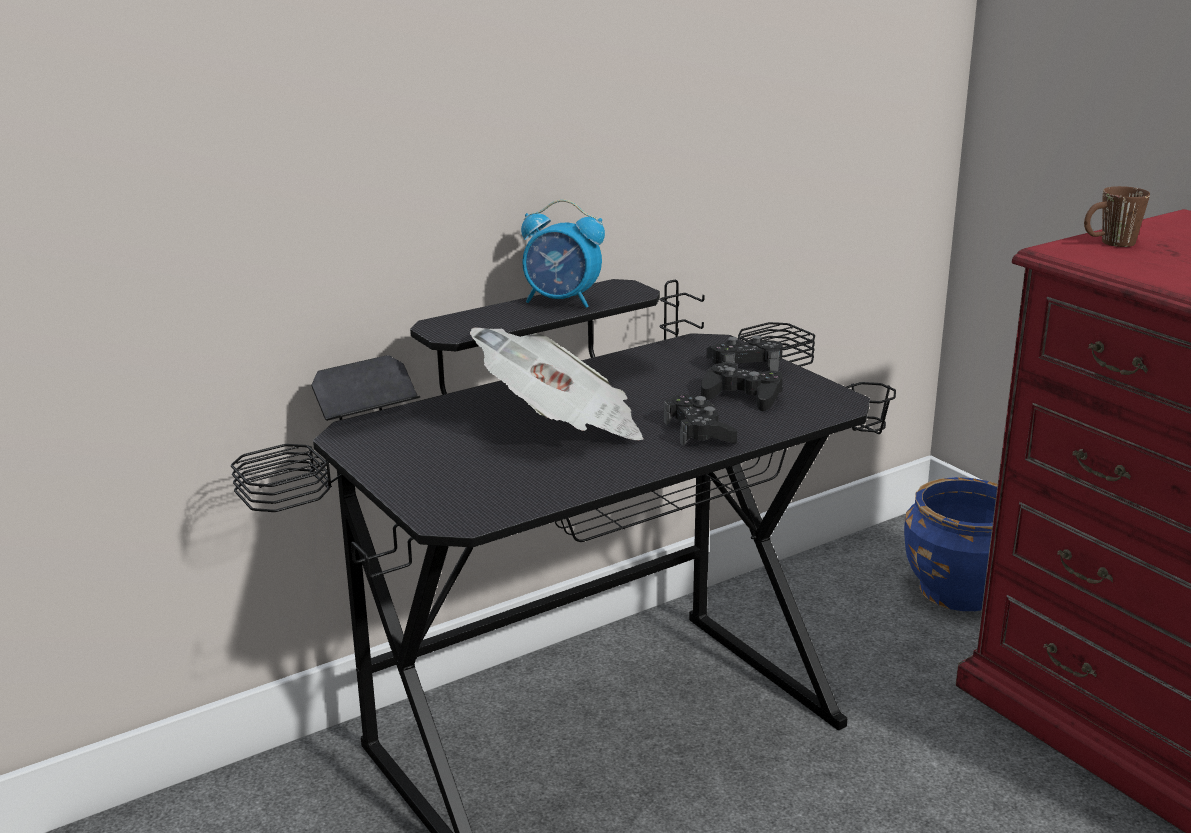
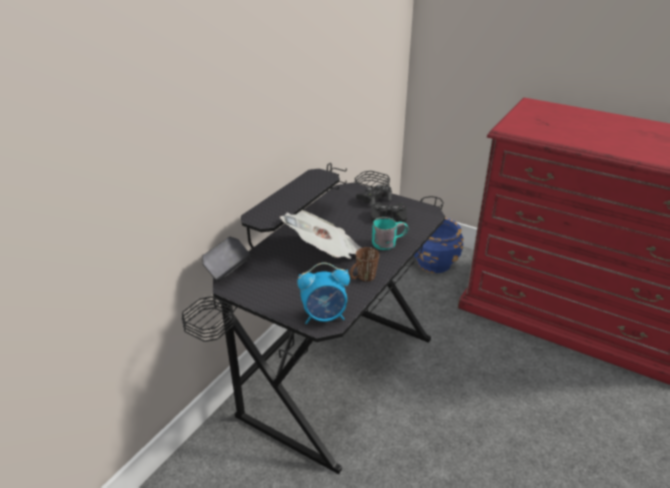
camera: 25 degrees left, 10 degrees up
alarm clock [521,199,605,308] -> alarm clock moved to [297,263,350,324]
black game controller [663,394,737,446] -> turquoise mug [372,217,408,250]
brown mug [1084,186,1150,247] -> brown mug moved to [350,247,379,281]

